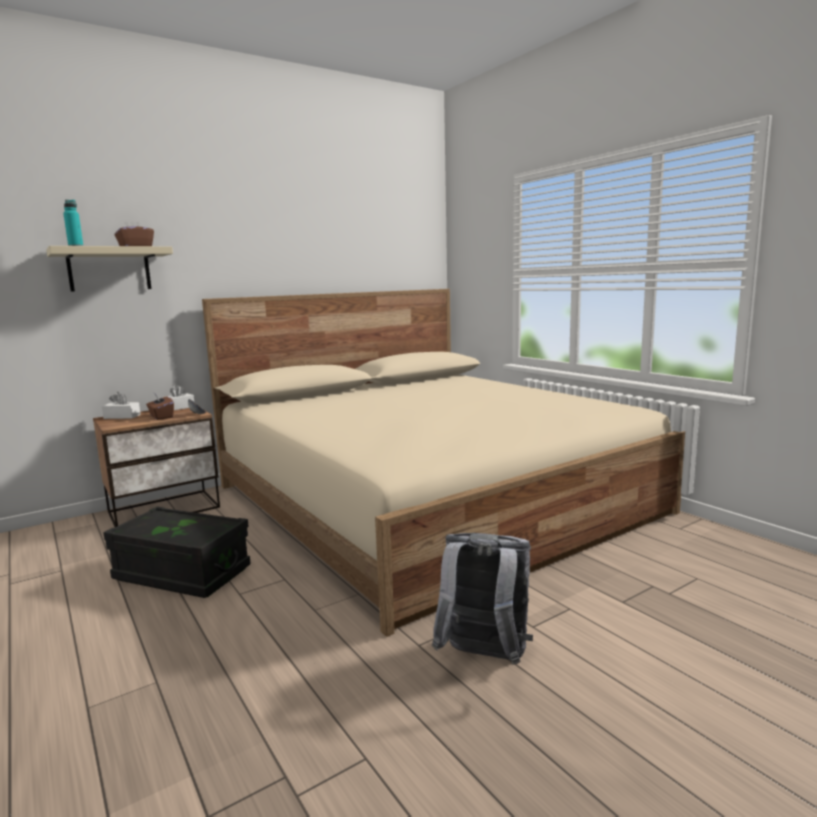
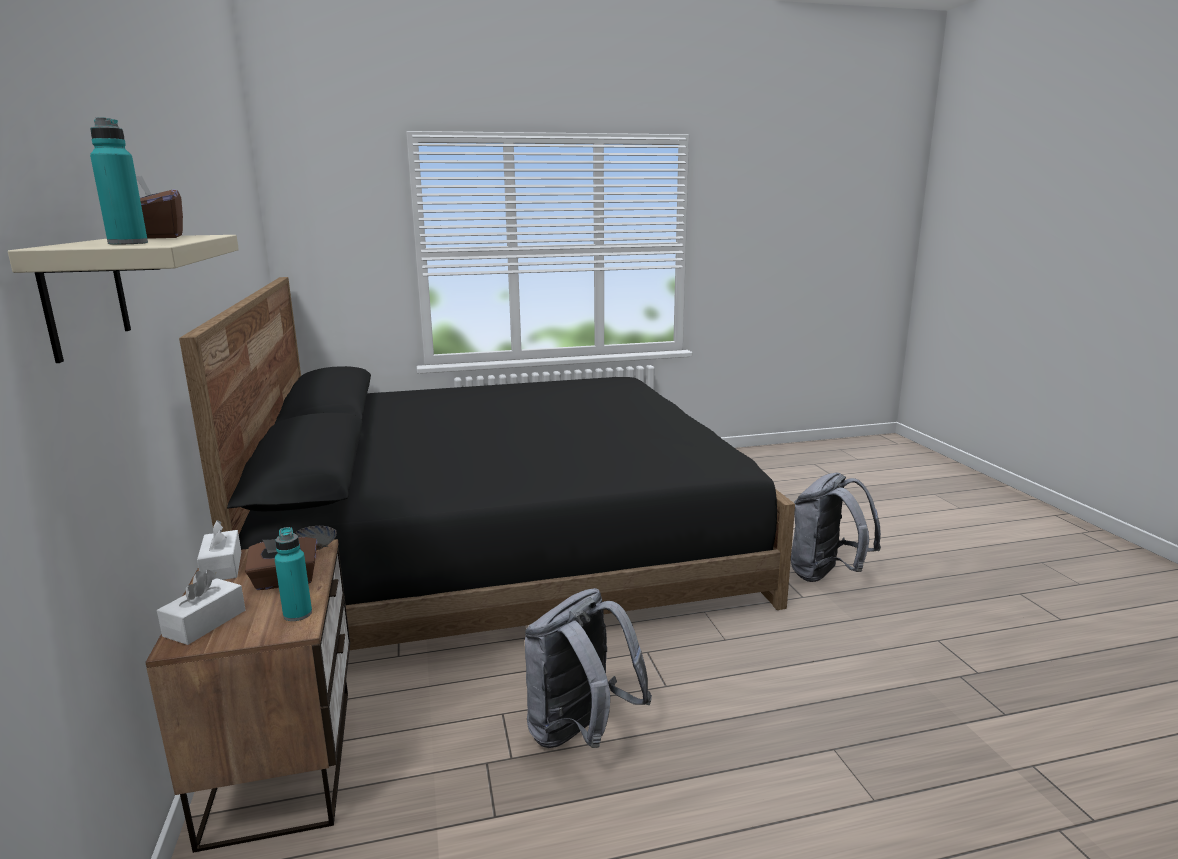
camera: 70 degrees left, 5 degrees up
black storage box [103,506,251,598] -> grey backpack [525,588,652,748]
beige bed [202,289,685,637] -> black bed [179,277,795,650]
none -> turquoise bottle [275,527,312,621]

